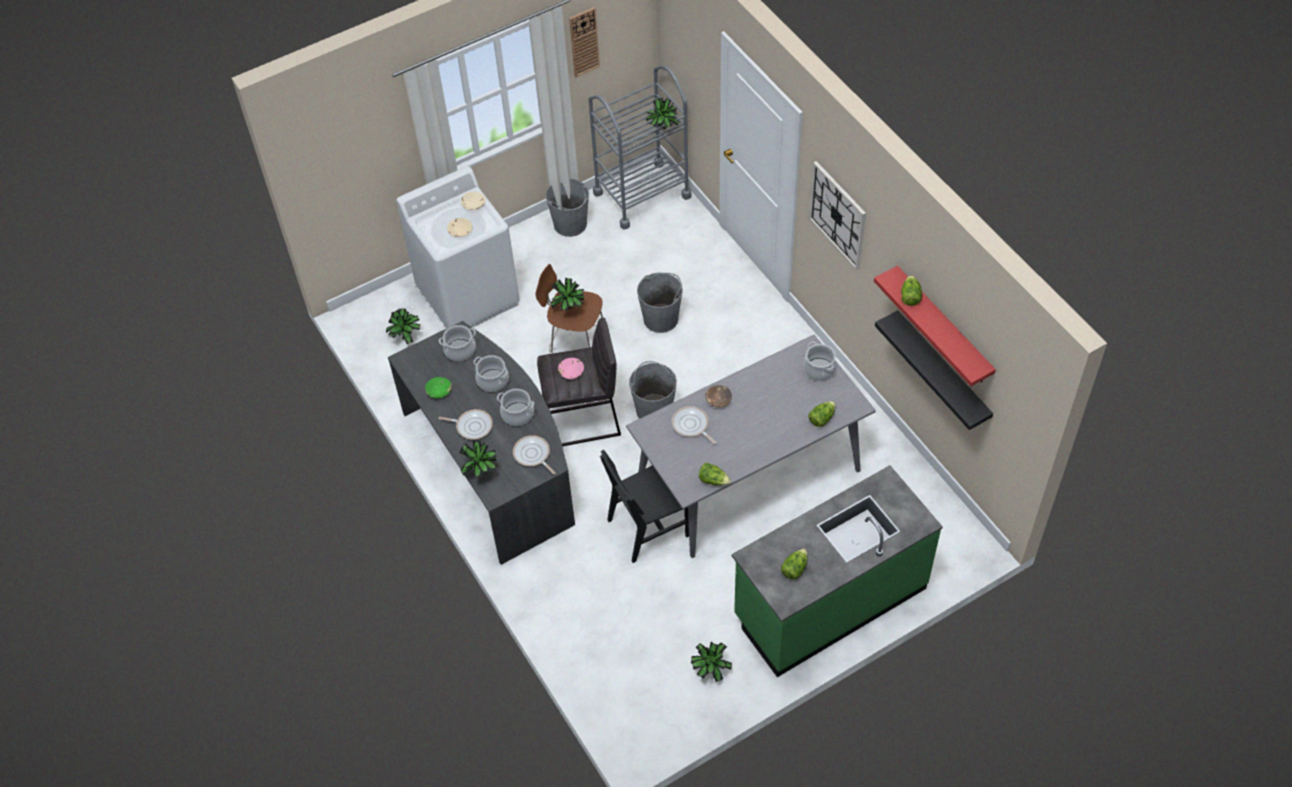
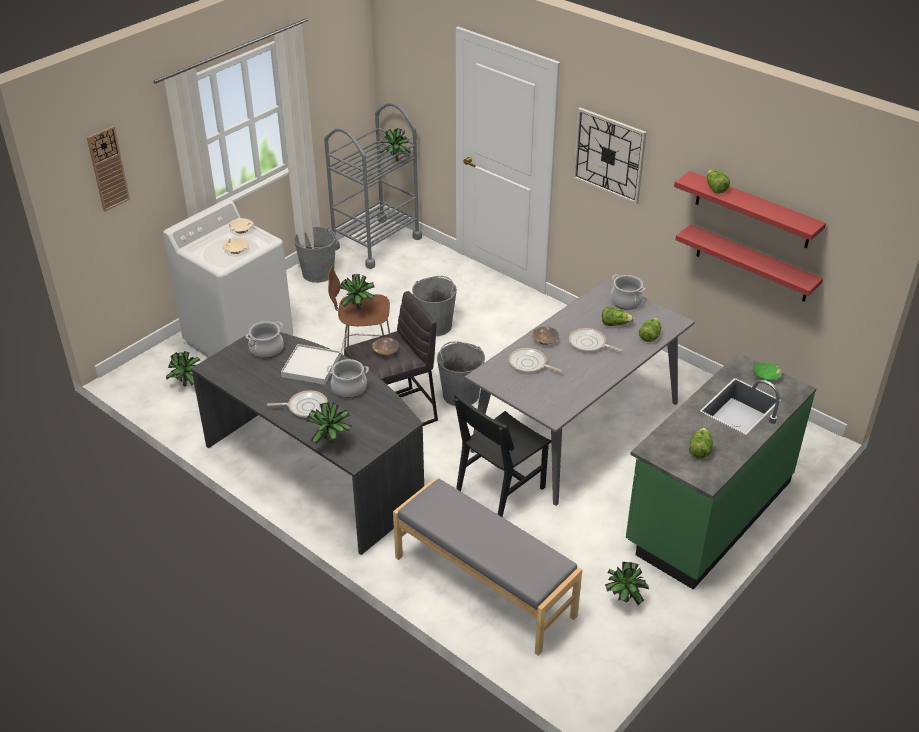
camera: 20 degrees left, 15 degrees down
green bowl [425,377,452,398] -> green bowl moved to [753,362,782,381]
cooking pot [473,355,509,392] -> white tray [281,344,341,385]
frying pan [513,435,556,475] -> frying pan moved to [569,328,622,352]
pink bowl [558,358,584,379] -> brown bowl [372,338,399,356]
wall clock [569,7,600,77] -> wall clock moved to [87,126,130,211]
lettuce [699,463,731,486] -> lettuce moved to [602,307,634,326]
black shelf [875,310,993,430] -> red shelf [676,224,823,302]
none -> grey bench [393,478,582,656]

